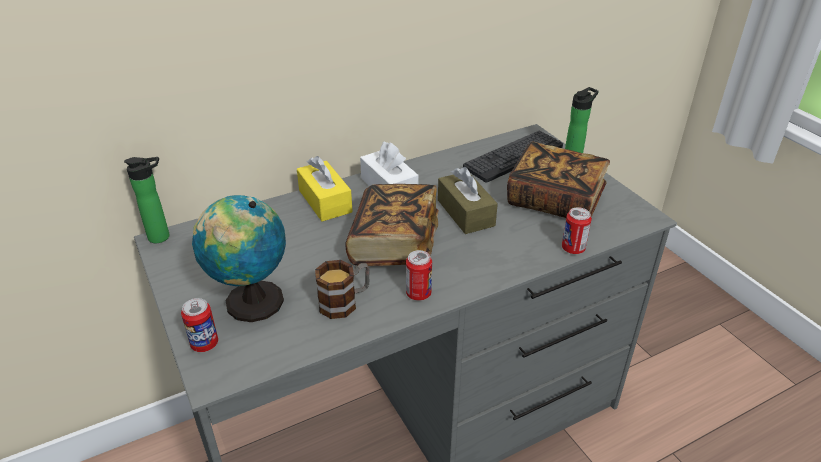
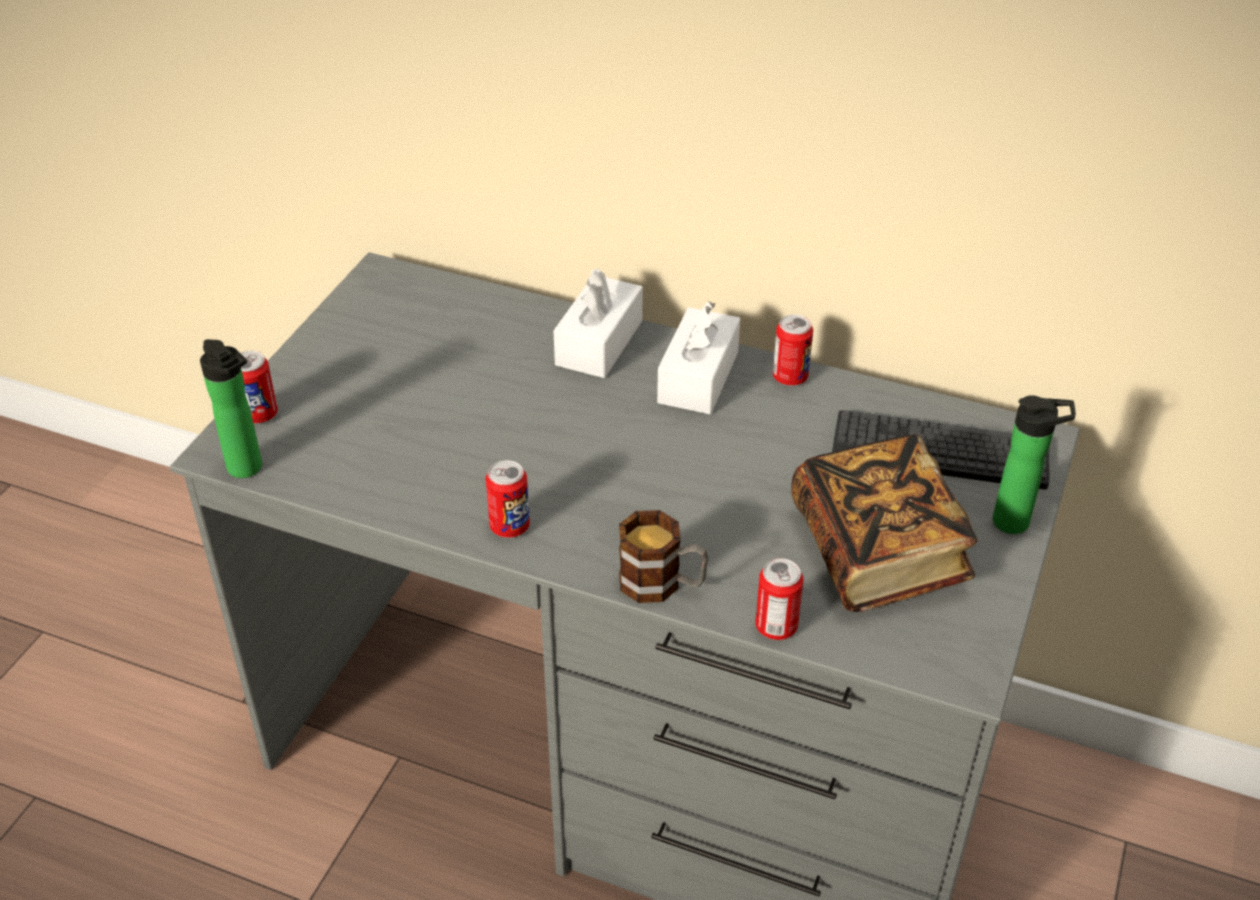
camera: 50 degrees right, 5 degrees up
bottle [124,157,170,243] -> bottle moved to [200,339,262,478]
globe [192,195,286,322] -> none
yellow tissue box [297,156,353,221] -> white tissue box [554,268,643,378]
mug [315,260,370,319] -> mug moved to [619,510,709,603]
book [346,184,439,266] -> none
brown tissue box [438,167,498,234] -> none
none -> can [773,315,813,386]

